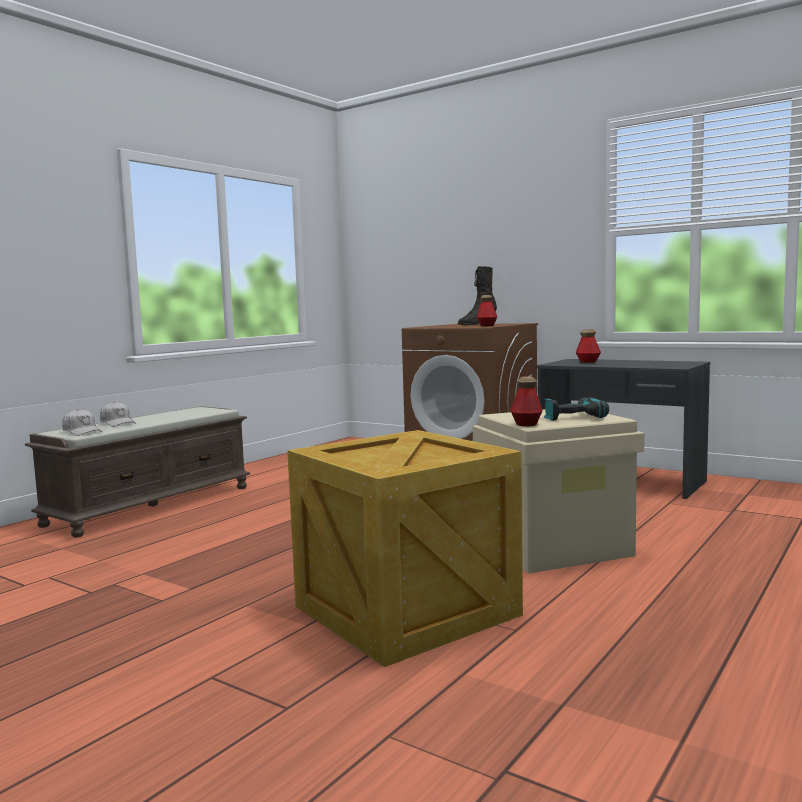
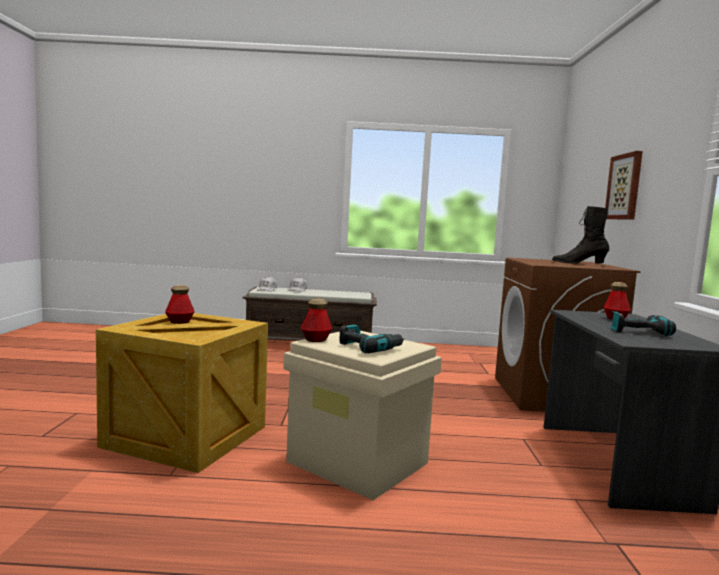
camera: 55 degrees right, 0 degrees up
bottle [477,295,497,326] -> bottle moved to [165,285,194,324]
none -> picture [605,151,643,219]
none -> power drill [610,311,676,336]

